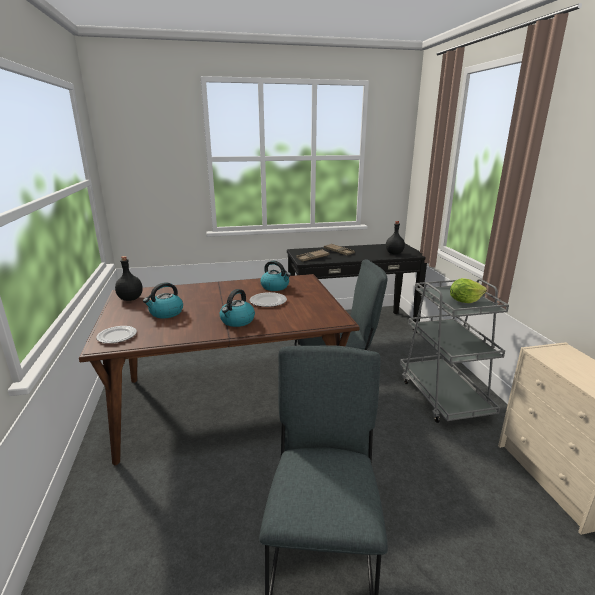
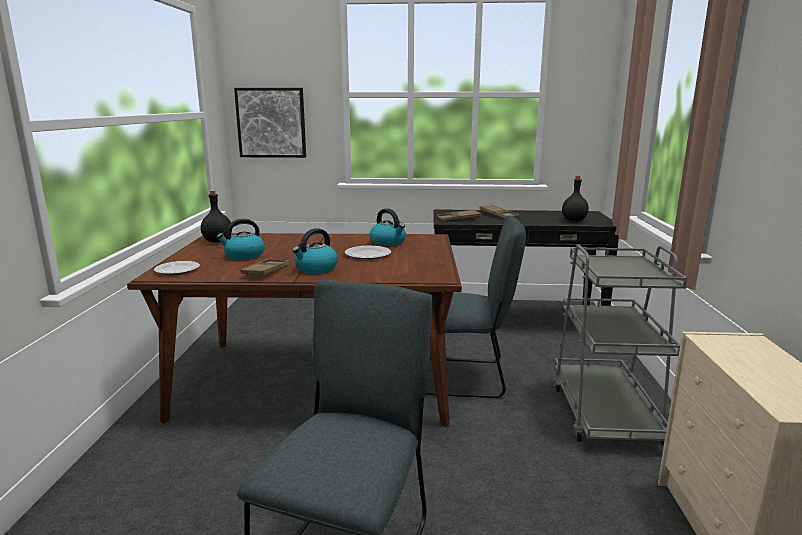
camera: 15 degrees right, 5 degrees down
lettuce [450,278,487,303] -> none
none -> picture [234,88,306,158]
none -> brown tray [240,259,291,277]

